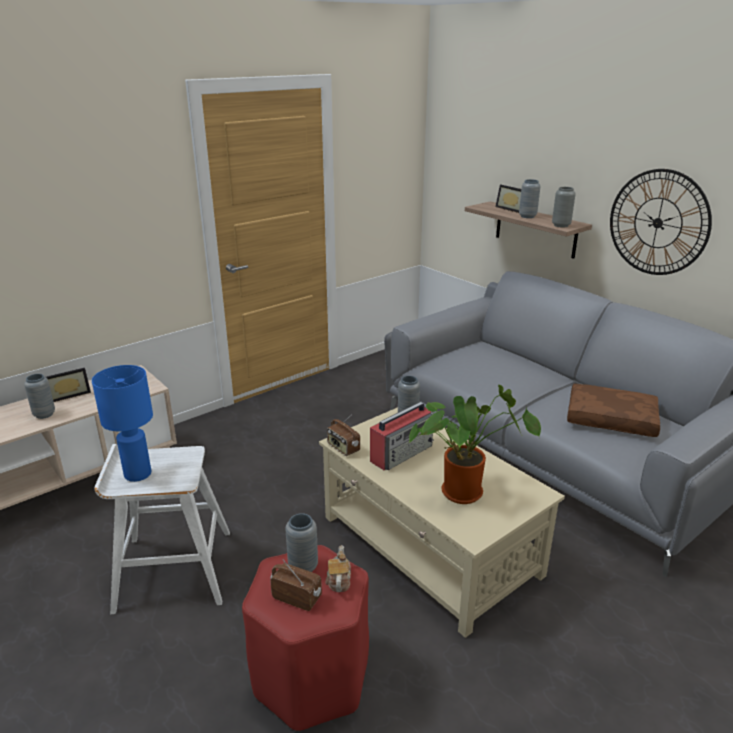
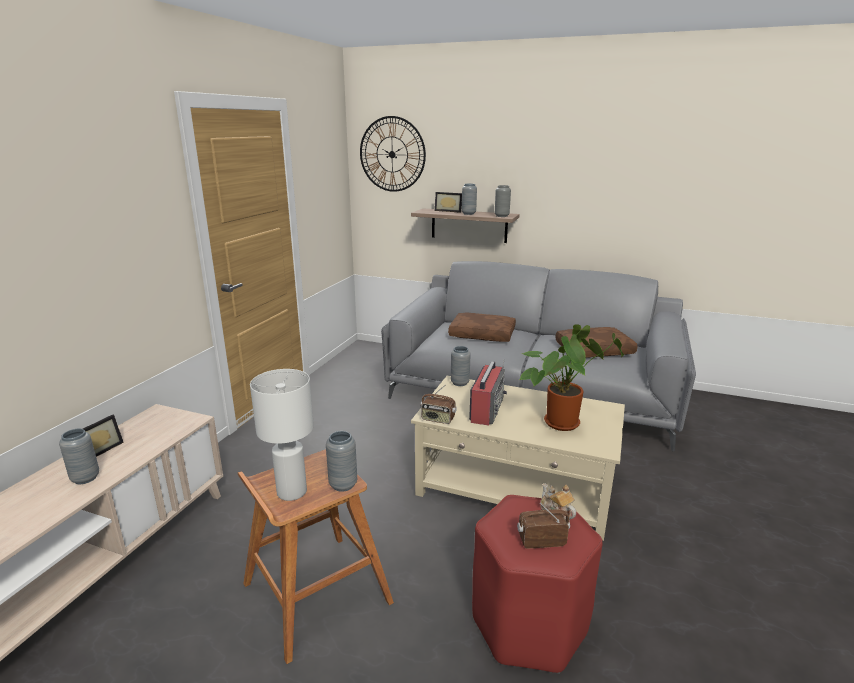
camera: 30 degrees left, 5 degrees down
blue table lamp [92,365,153,482] -> white table lamp [250,369,314,501]
white stool [94,444,230,614] -> brown stool [238,450,394,664]
grey vase [285,513,318,572] -> grey vase moved to [326,431,357,492]
wall clock [610,169,712,275] -> wall clock moved to [360,116,426,192]
none -> brown pillow [448,312,516,342]

